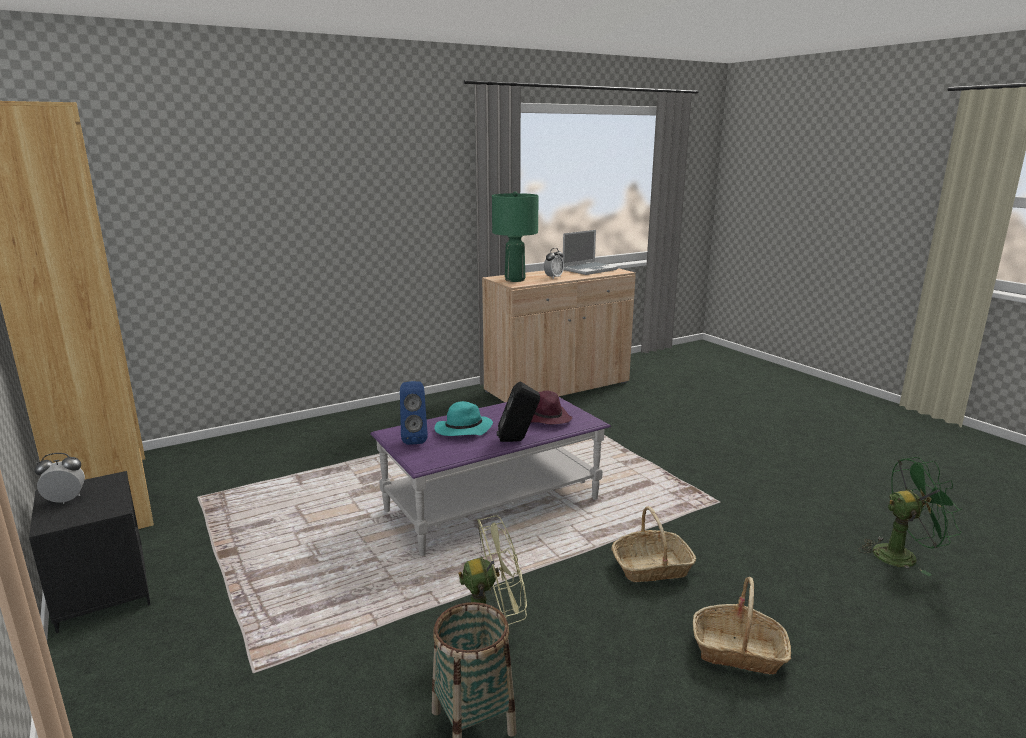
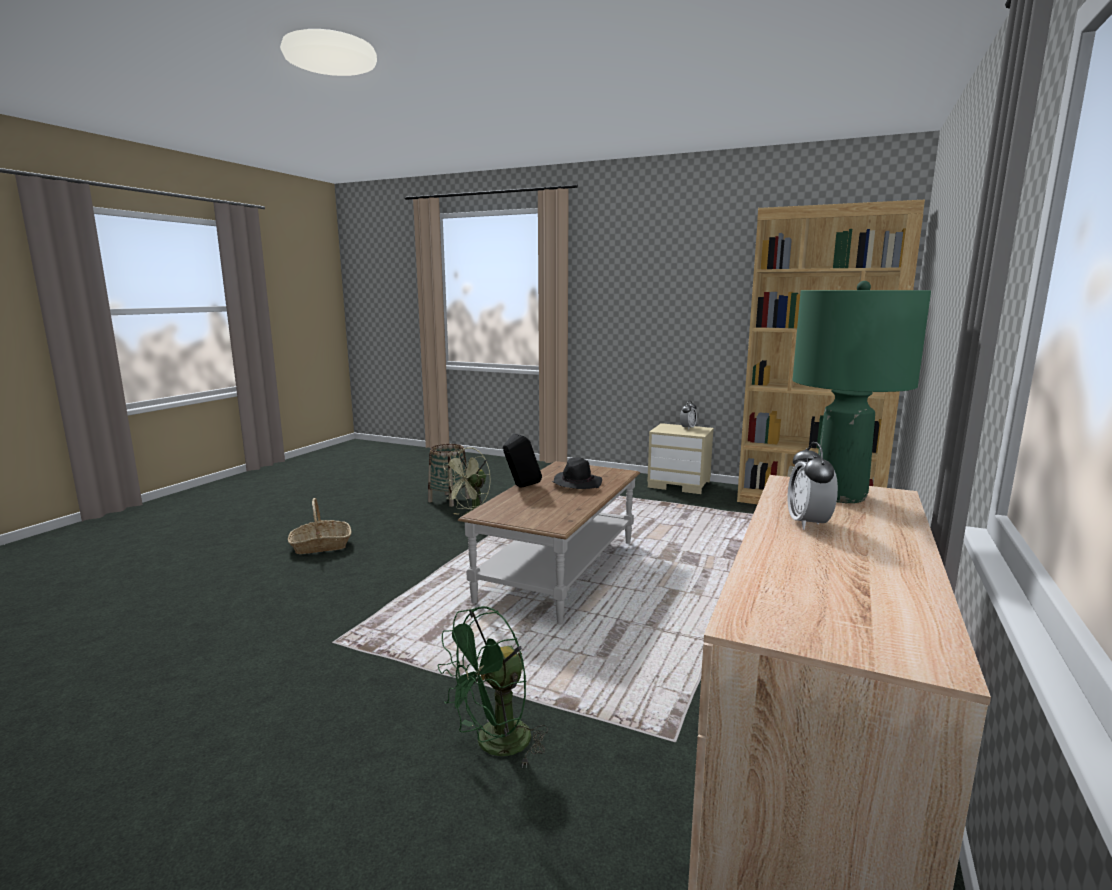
camera: 145 degrees right, 5 degrees down
black nightstand [29,471,150,633] -> beige nightstand [647,423,714,494]
purple coffee table [370,397,611,556] -> brown coffee table [458,461,640,623]
blue speaker [400,381,428,445] -> none
turquoise hat [434,401,493,436] -> black hat [552,457,602,489]
purple hat [531,390,572,424] -> none
laptop [563,230,618,275] -> none
basket [611,506,696,582] -> none
green fan [858,457,962,576] -> green fan moved to [438,606,548,768]

